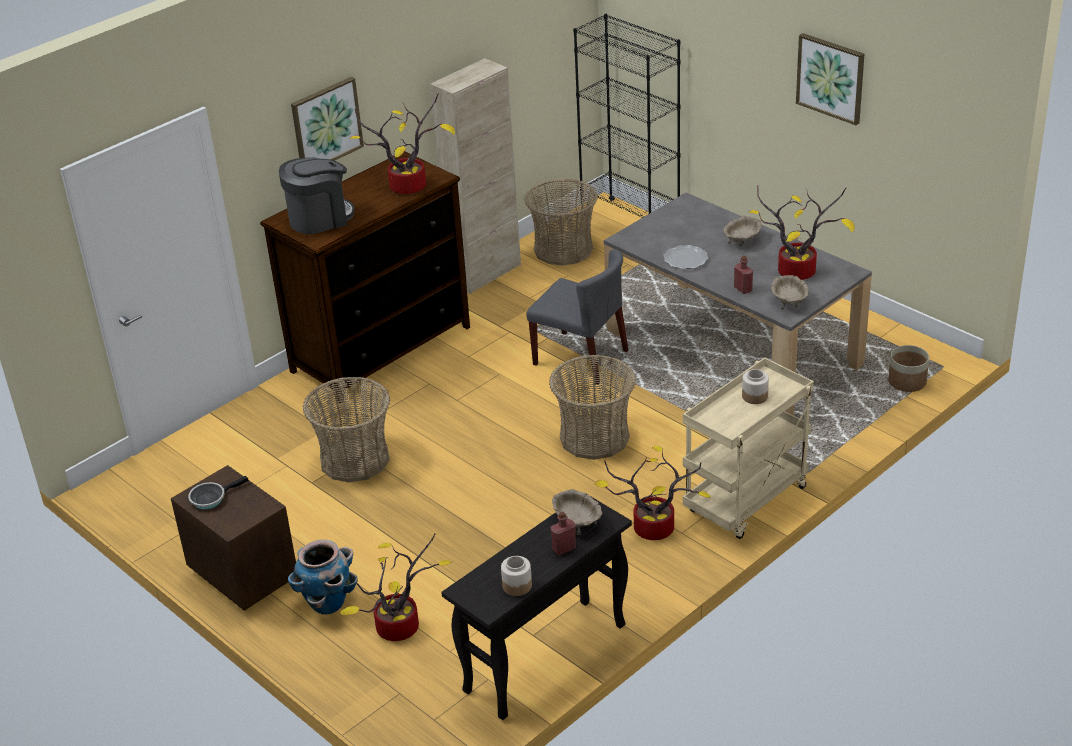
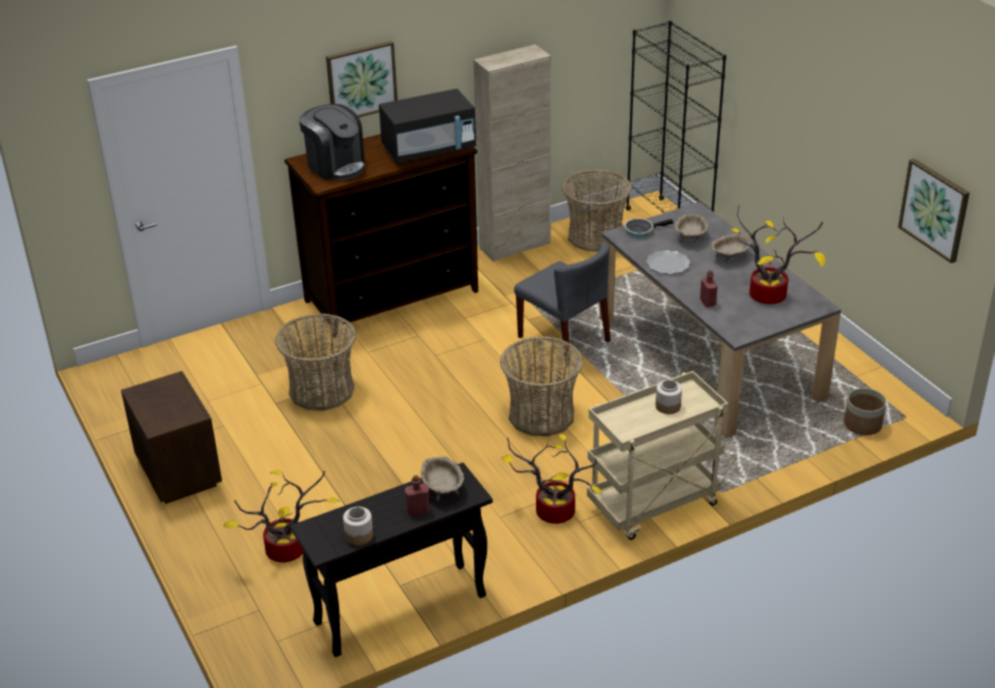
camera: 15 degrees right, 0 degrees up
frying pan [188,476,249,509] -> frying pan moved to [624,218,673,237]
coffee machine [279,157,355,234] -> coffee machine turned 60 degrees clockwise [299,104,365,180]
planter [288,540,358,615] -> none
potted plant [349,93,455,194] -> black microwave [379,89,476,163]
beige bowl [771,275,809,310] -> beige bowl moved to [675,214,709,243]
picture [796,33,864,125] -> picture moved to [898,159,970,263]

